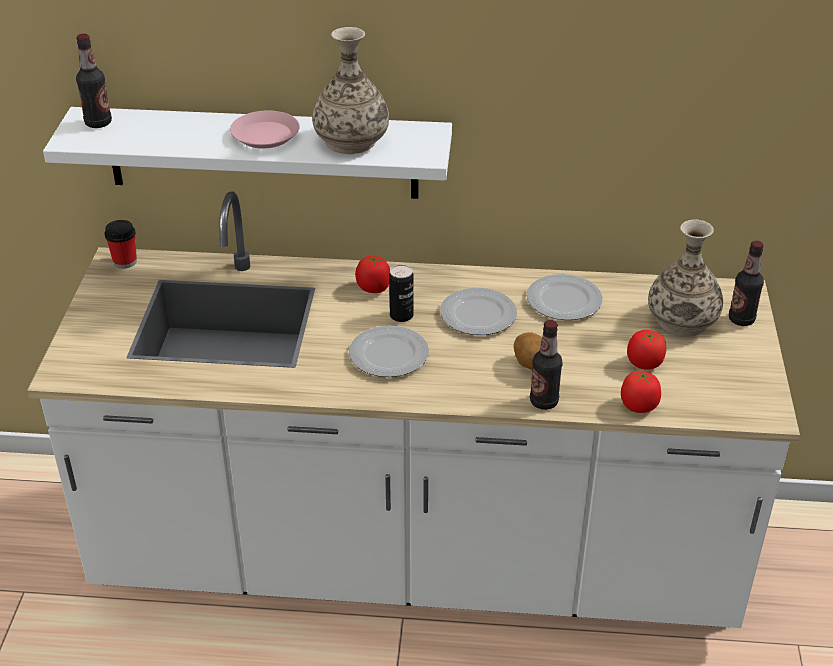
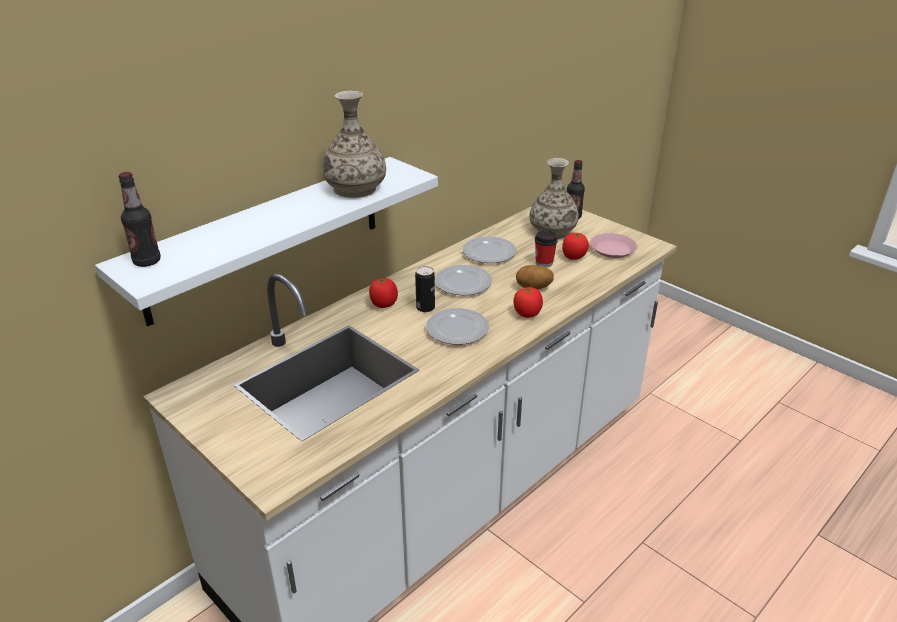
camera: 50 degrees left, 5 degrees down
cup [104,220,137,269] -> cup moved to [535,230,558,267]
pink plate [230,111,300,149] -> pink plate moved to [590,233,637,258]
bottle [530,320,563,410] -> none
tomato [621,369,661,413] -> tomato moved to [513,287,543,318]

